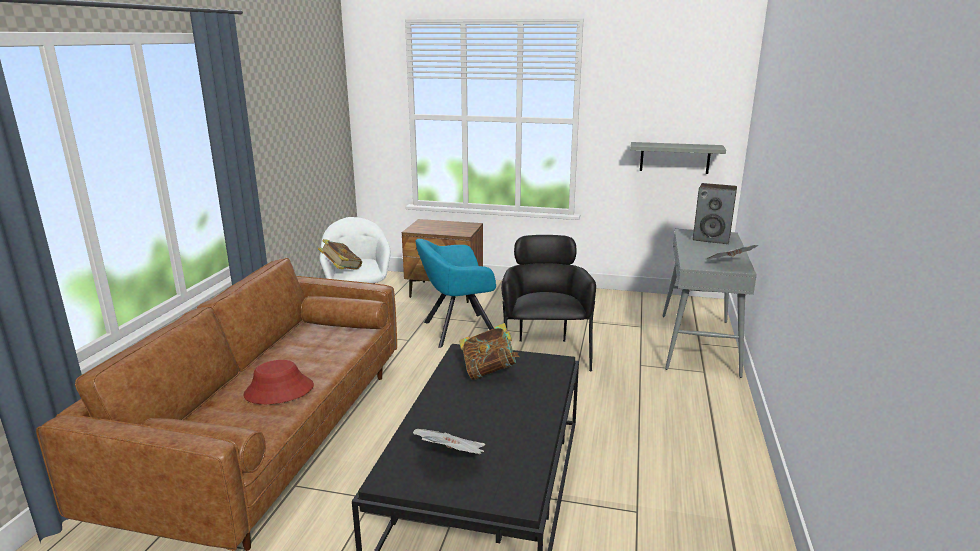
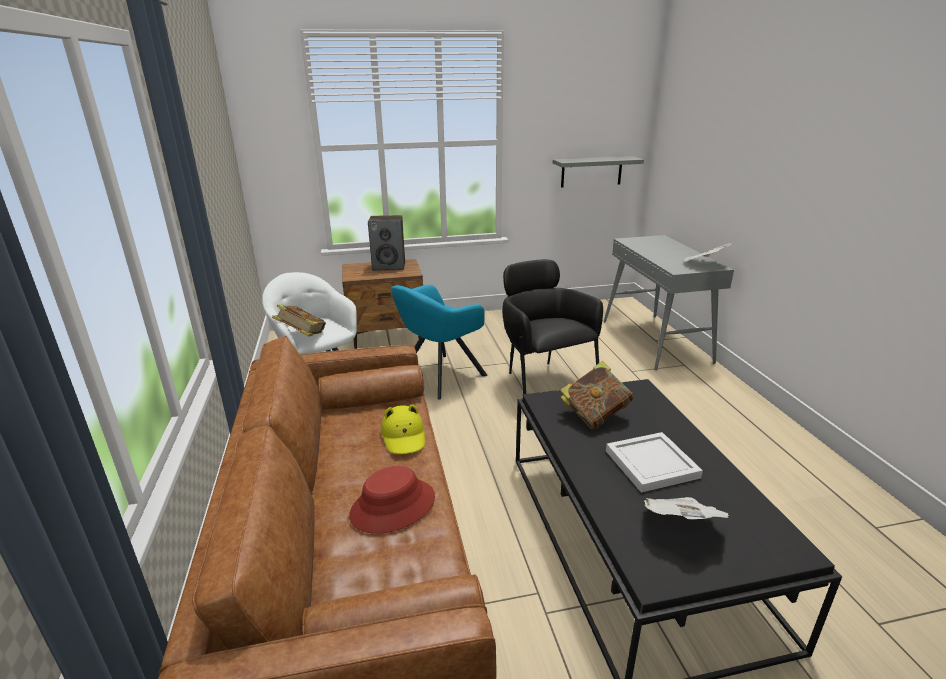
camera: 25 degrees left, 5 degrees up
speaker [693,183,737,244] -> speaker moved to [368,215,405,271]
none -> yellow hat [381,404,425,454]
none -> white tray [606,432,703,493]

